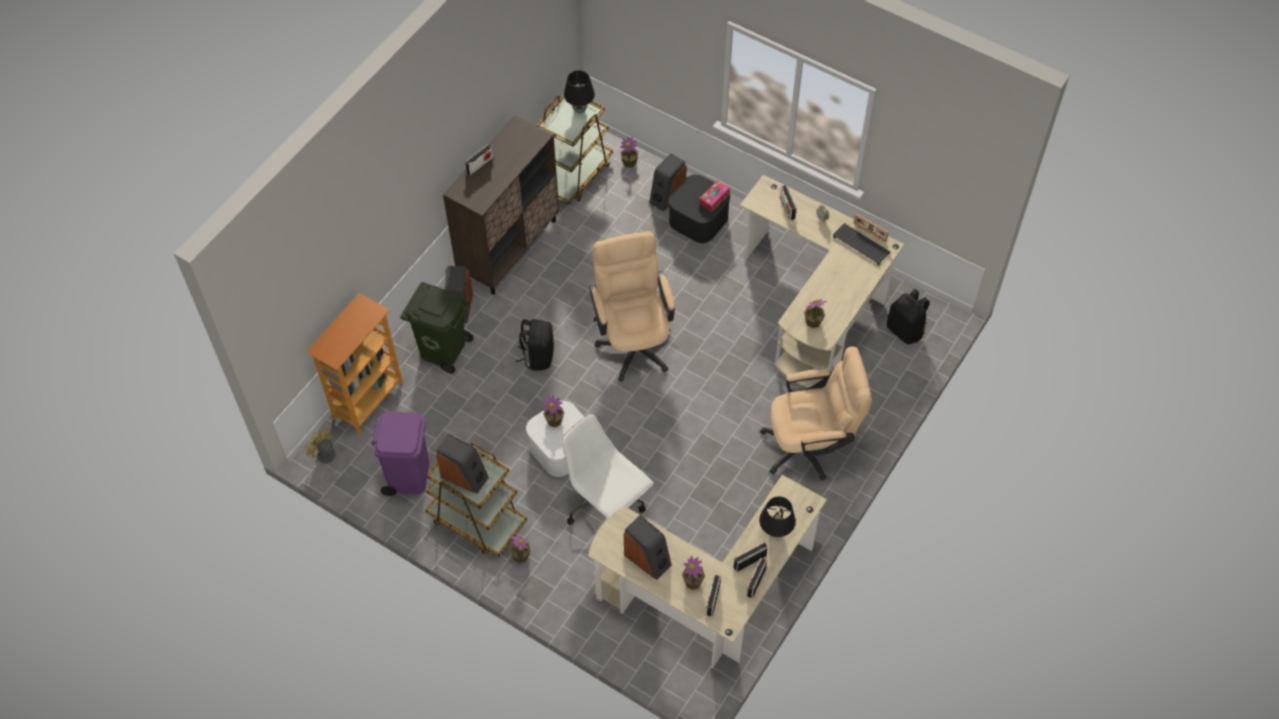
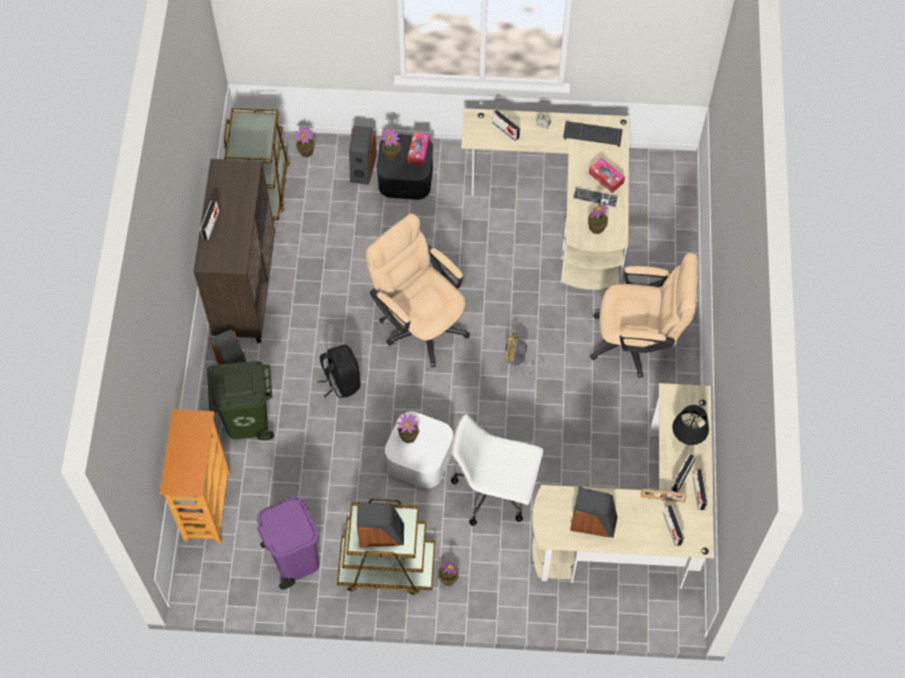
camera: 30 degrees left, 5 degrees up
yellow fan [306,427,337,484] -> yellow fan moved to [505,330,545,377]
black table lamp [564,70,595,114] -> none
potted plant [682,556,705,590] -> potted plant moved to [381,128,401,160]
beige office chair [760,346,872,481] -> beige office chair turned 45 degrees clockwise [590,253,698,378]
picture frame [854,214,889,242] -> picture frame moved to [641,489,687,503]
black backpack [887,289,930,344] -> none
none -> keyboard [573,187,618,208]
none -> tissue box [589,158,625,193]

